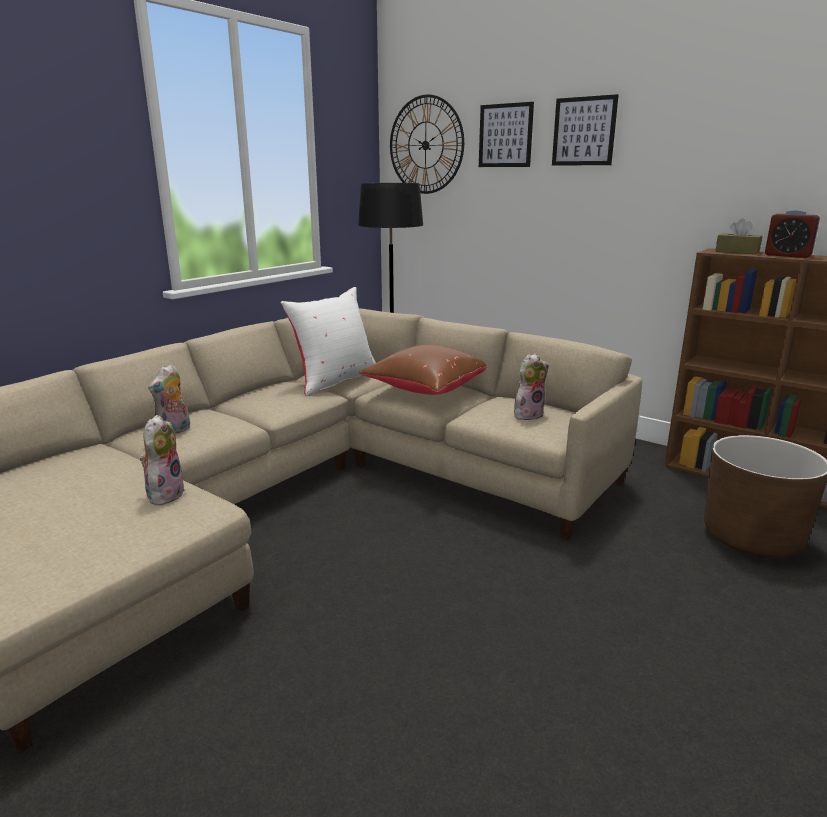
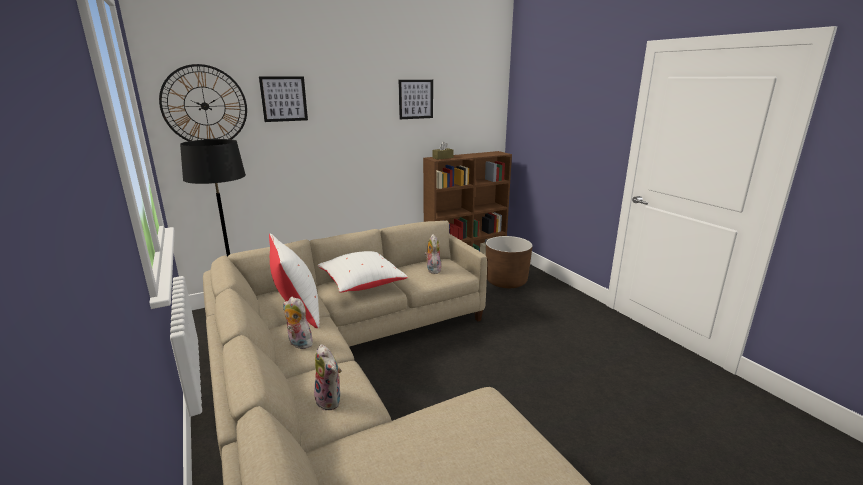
camera: 65 degrees left, 0 degrees up
plush toy [140,415,186,505] -> plush toy moved to [283,297,313,349]
brown pillow [359,344,487,395] -> white pillow [318,251,407,293]
picture [552,94,619,166] -> picture moved to [399,80,433,119]
alarm clock [765,210,820,258] -> none

